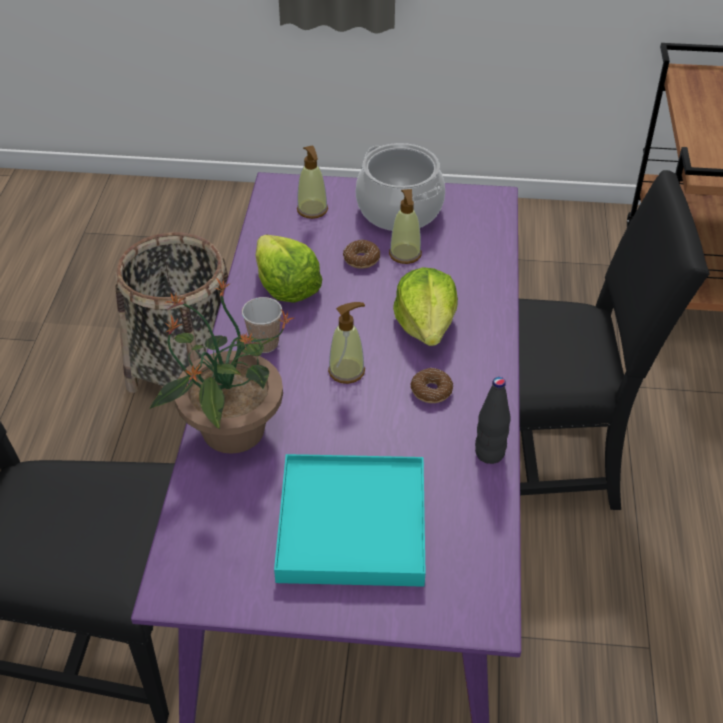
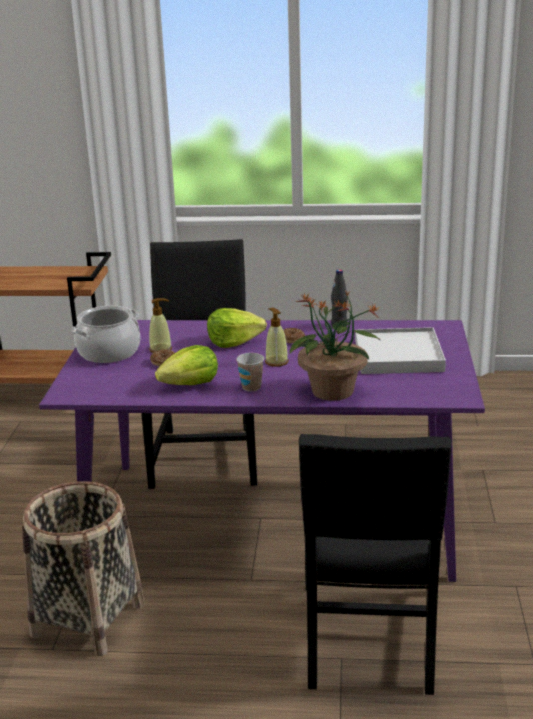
camera: 90 degrees left, 20 degrees down
turquoise tray [274,454,426,587] -> white tray [355,327,446,374]
soap dispenser [297,145,328,219] -> none

